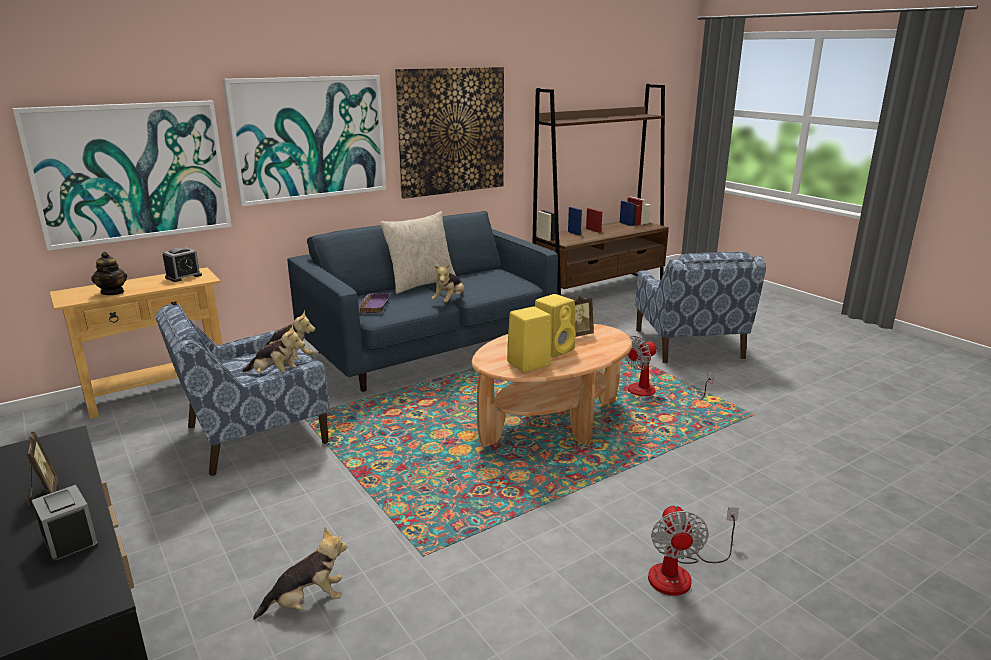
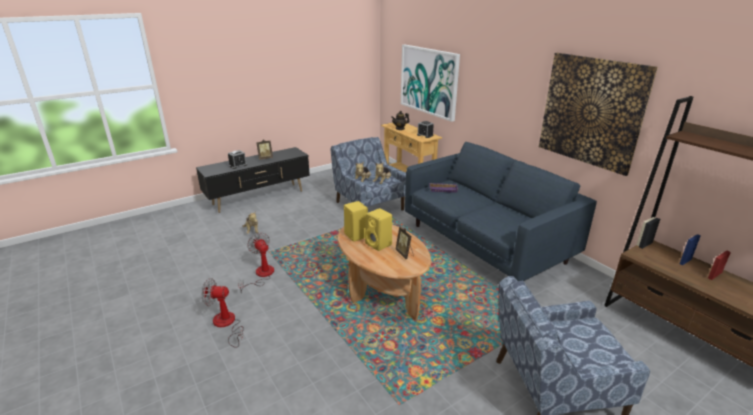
camera: 90 degrees right, 5 degrees up
picture [223,75,386,206] -> none
beige pillow [380,211,456,294] -> none
plush toy [431,264,464,303] -> none
fan [625,336,714,401] -> fan moved to [238,233,274,294]

